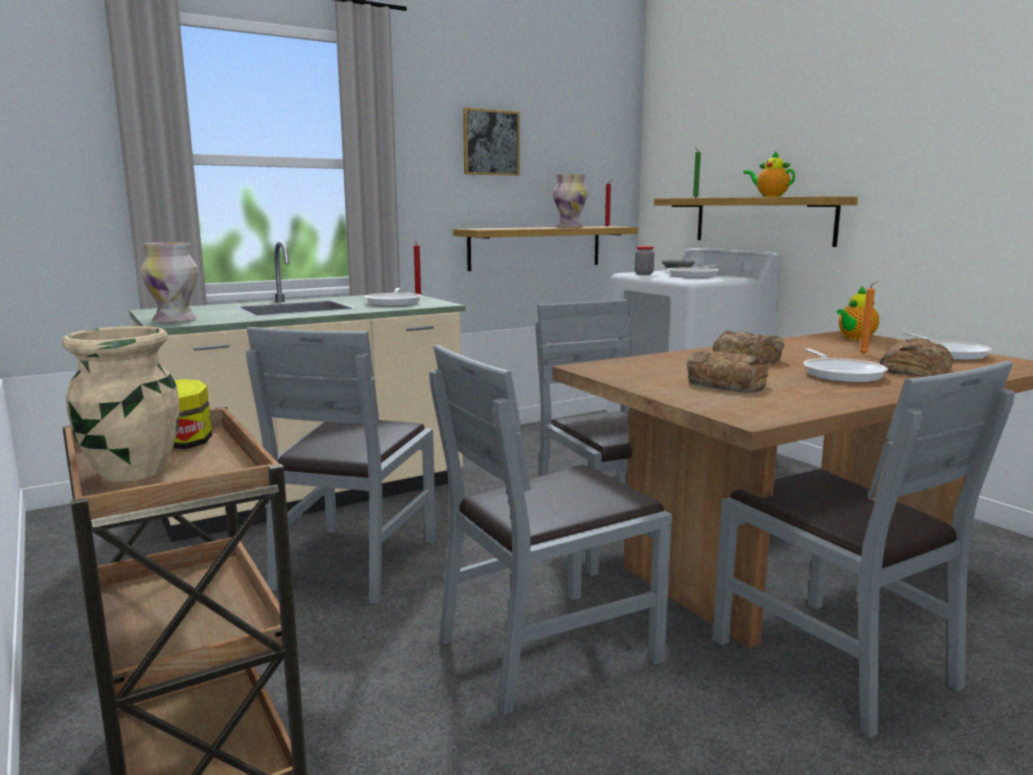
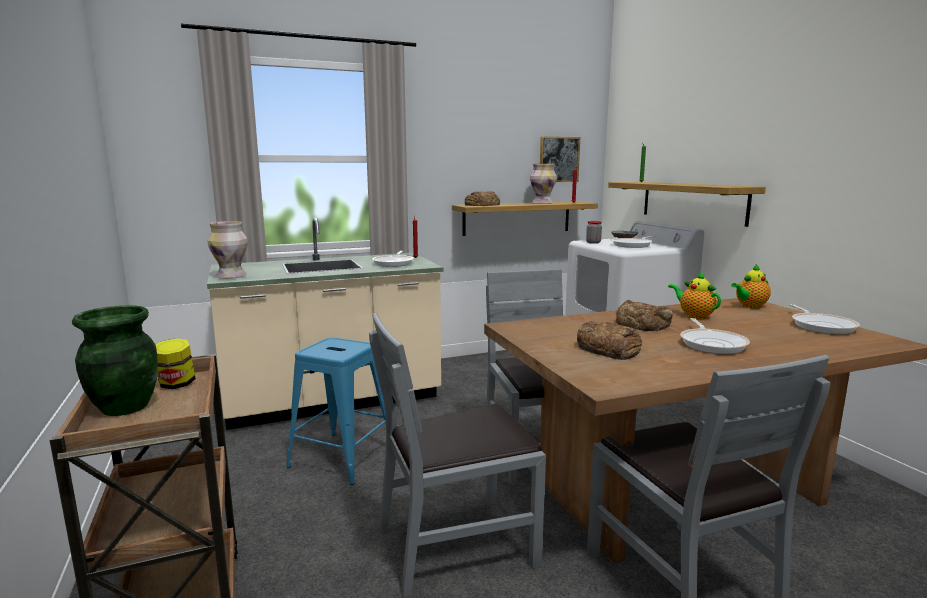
camera: 10 degrees right, 0 degrees up
beige vase [62,326,179,482] -> green vase [72,305,158,416]
grey chair [246,327,436,604] -> blue stool [286,338,386,485]
picture [463,108,520,176] -> picture moved to [540,136,580,182]
teapot [743,151,795,197] -> teapot moved to [668,271,721,320]
orange candle [860,281,878,354] -> none
bread [880,338,953,376] -> bread moved to [464,191,500,206]

